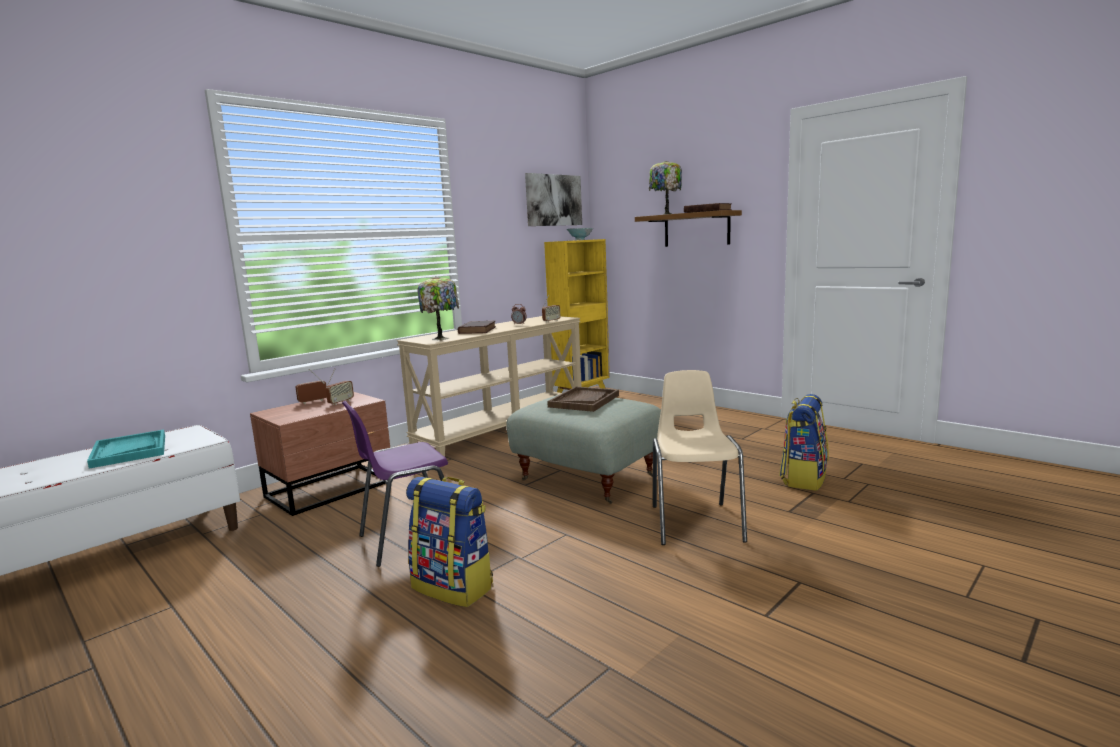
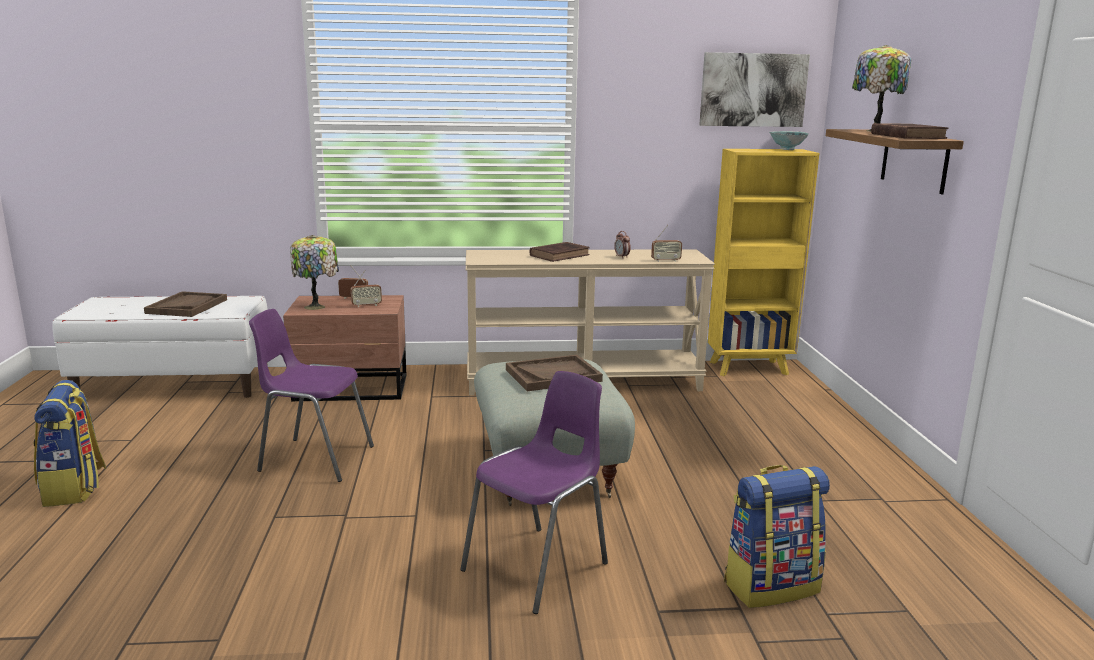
camera: 40 degrees right, 5 degrees up
turquoise tray [87,429,165,469] -> brown tray [144,291,227,317]
backpack [406,477,493,607] -> backpack moved to [33,380,107,507]
table lamp [418,276,459,340] -> table lamp moved to [290,235,339,310]
beige chair [653,370,747,545] -> purple chair [460,371,608,614]

